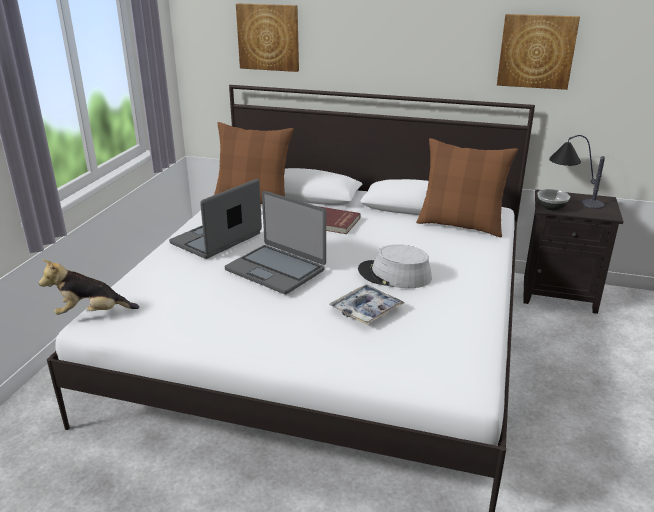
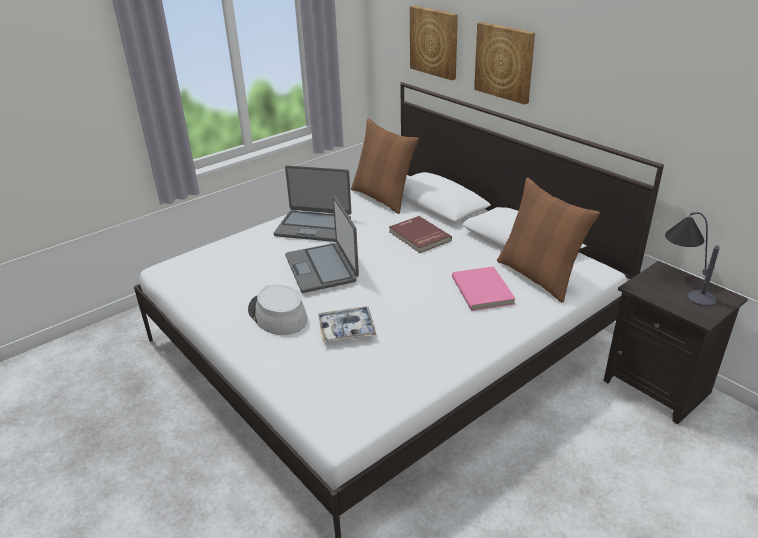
camera: 35 degrees right, 5 degrees up
plush toy [39,260,139,315] -> none
laptop [169,179,262,259] -> laptop turned 150 degrees counterclockwise [274,165,352,242]
grey hat [358,244,432,288] -> grey hat moved to [248,284,308,335]
picture [497,14,580,90] -> picture moved to [474,22,535,105]
bowl [537,189,570,211] -> none
none -> pink book [452,266,516,311]

